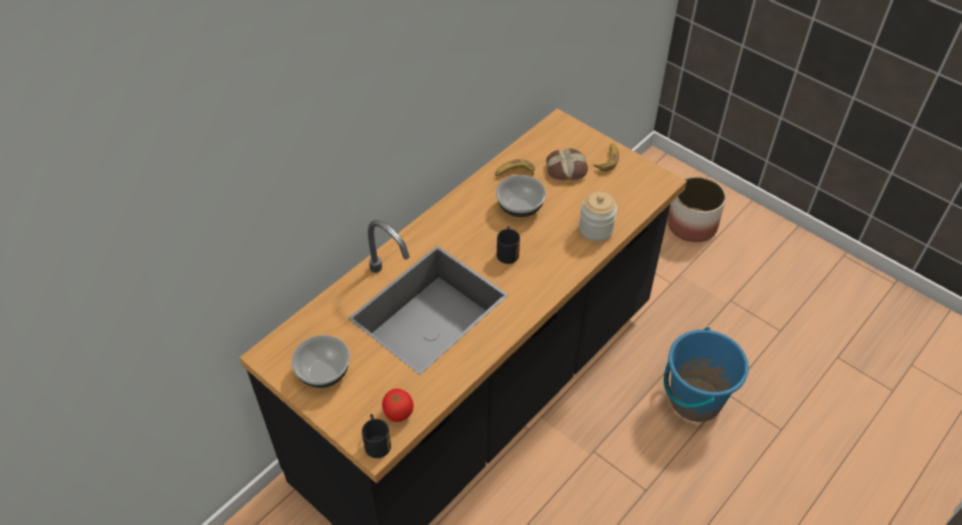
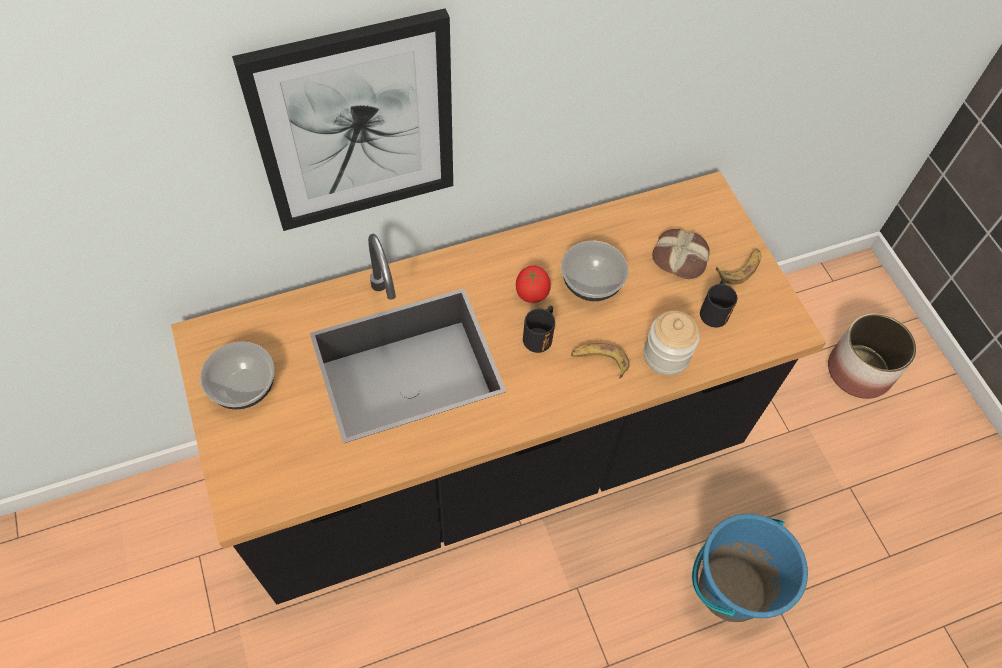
camera: 25 degrees right, 10 degrees up
black mug [362,414,391,458] -> black mug moved to [700,279,737,328]
tomato [382,389,414,422] -> tomato moved to [516,265,551,303]
banana [495,159,535,176] -> banana moved to [571,343,630,379]
none -> picture [232,8,453,231]

